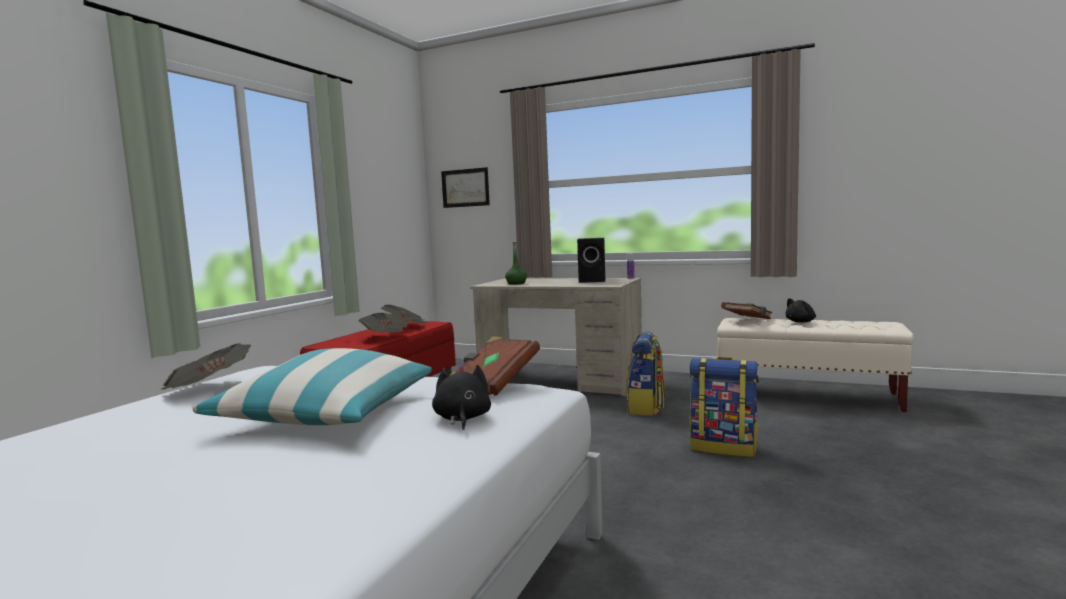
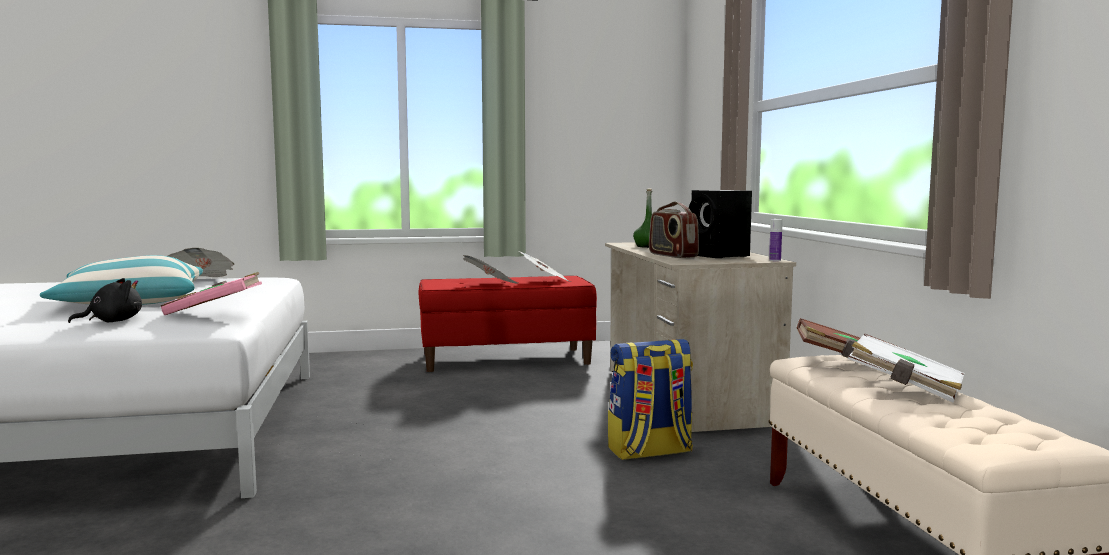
camera: 55 degrees right, 0 degrees up
picture [441,167,490,208] -> none
brown book [450,336,540,396] -> pink book [161,272,262,315]
backpack [690,357,759,457] -> none
black plush toy [785,298,816,323] -> white book [848,334,964,403]
none -> radio [649,201,699,258]

